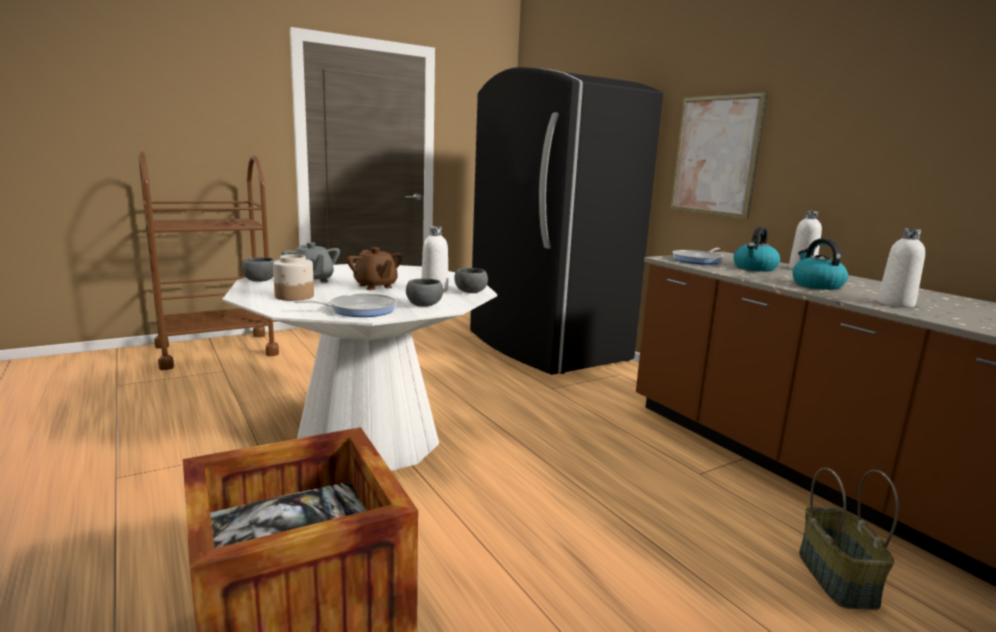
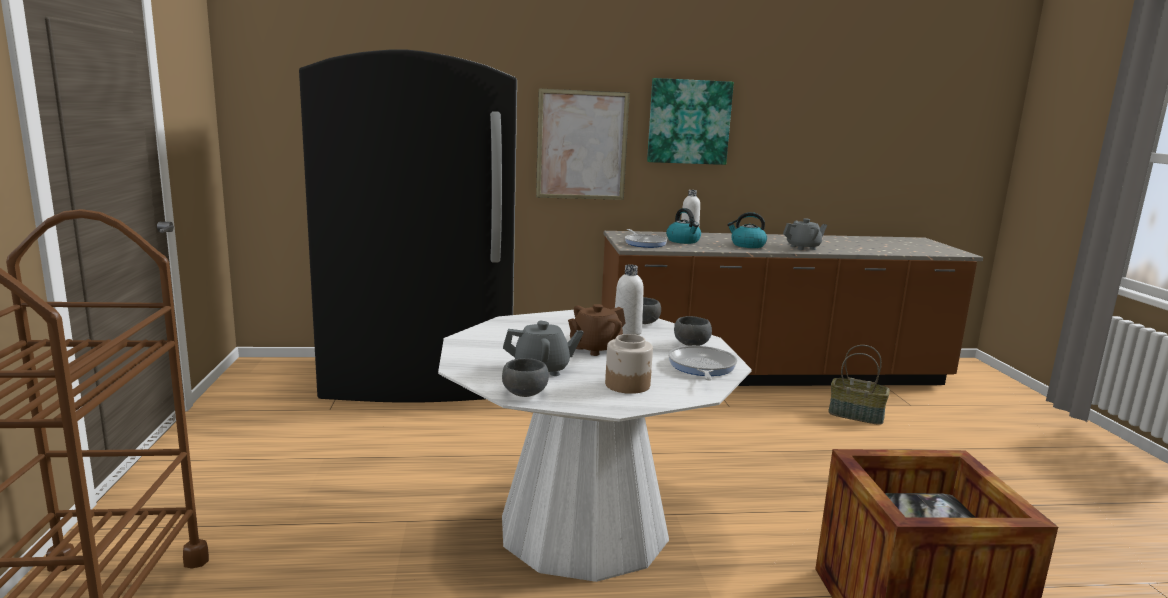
camera: 65 degrees left, 0 degrees up
brown teapot [347,247,403,290] -> brown teapot turned 150 degrees clockwise [568,304,626,356]
white bottle [878,228,925,308] -> grey teapot [783,219,827,250]
none -> picture [647,78,734,165]

